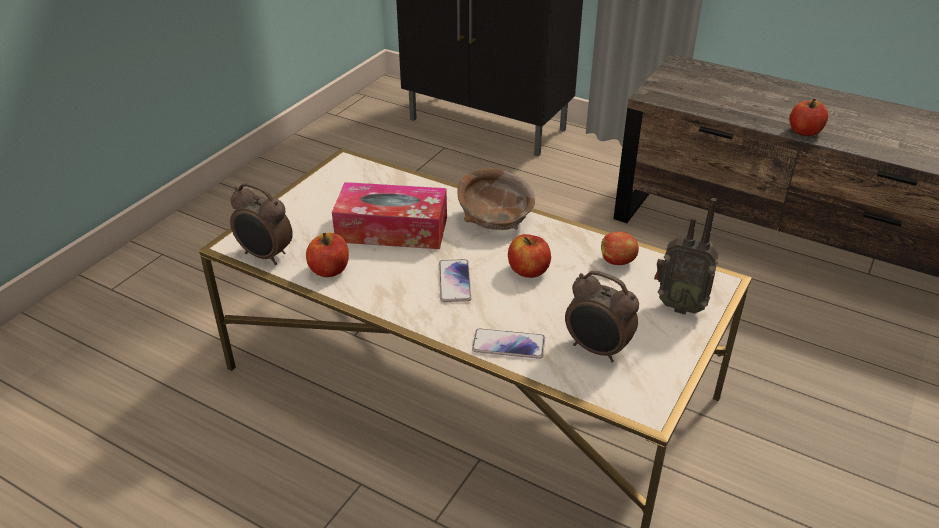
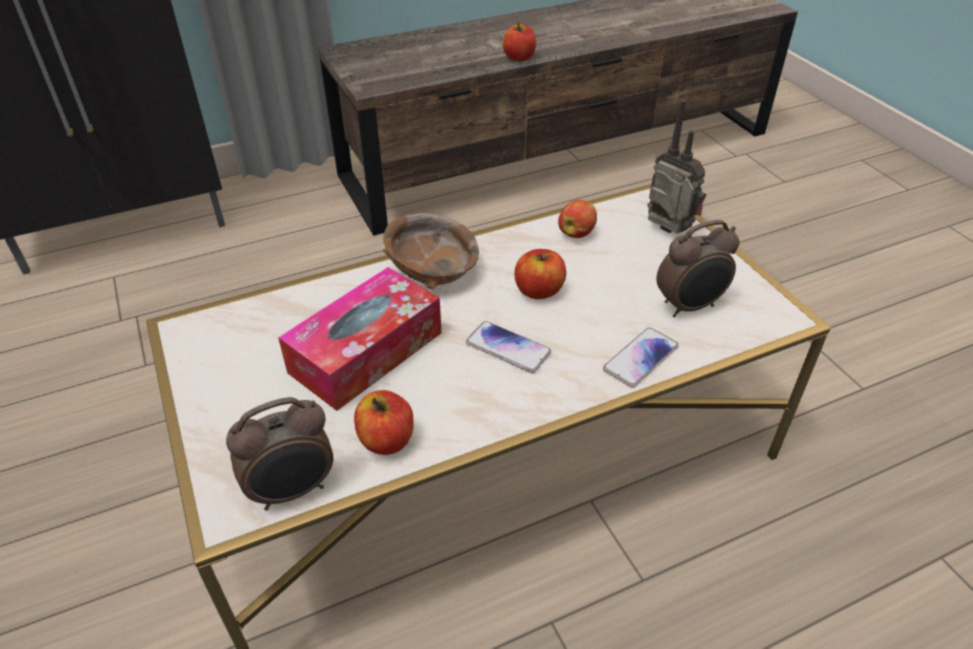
camera: 55 degrees left, 5 degrees up
radio [654,198,718,314] -> radio turned 105 degrees counterclockwise [647,99,706,233]

